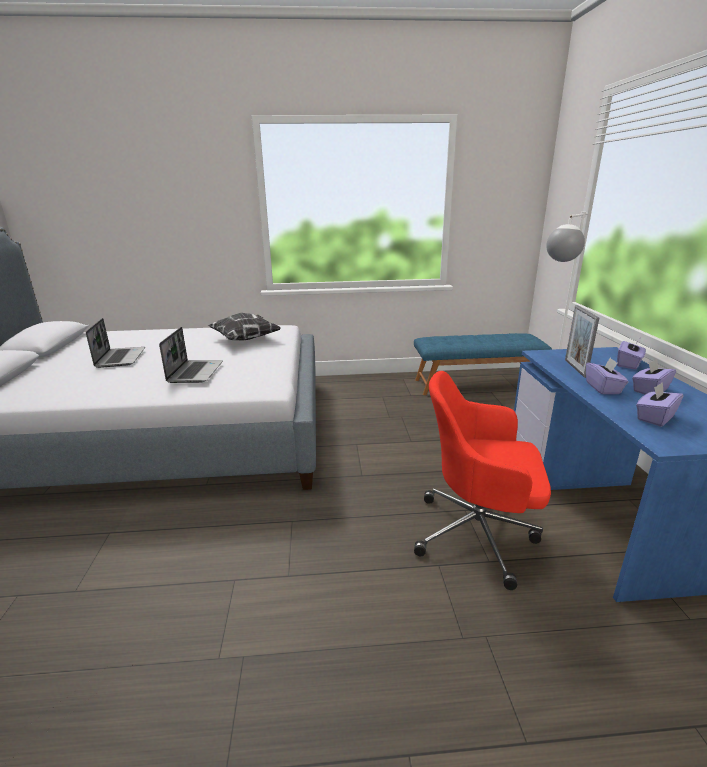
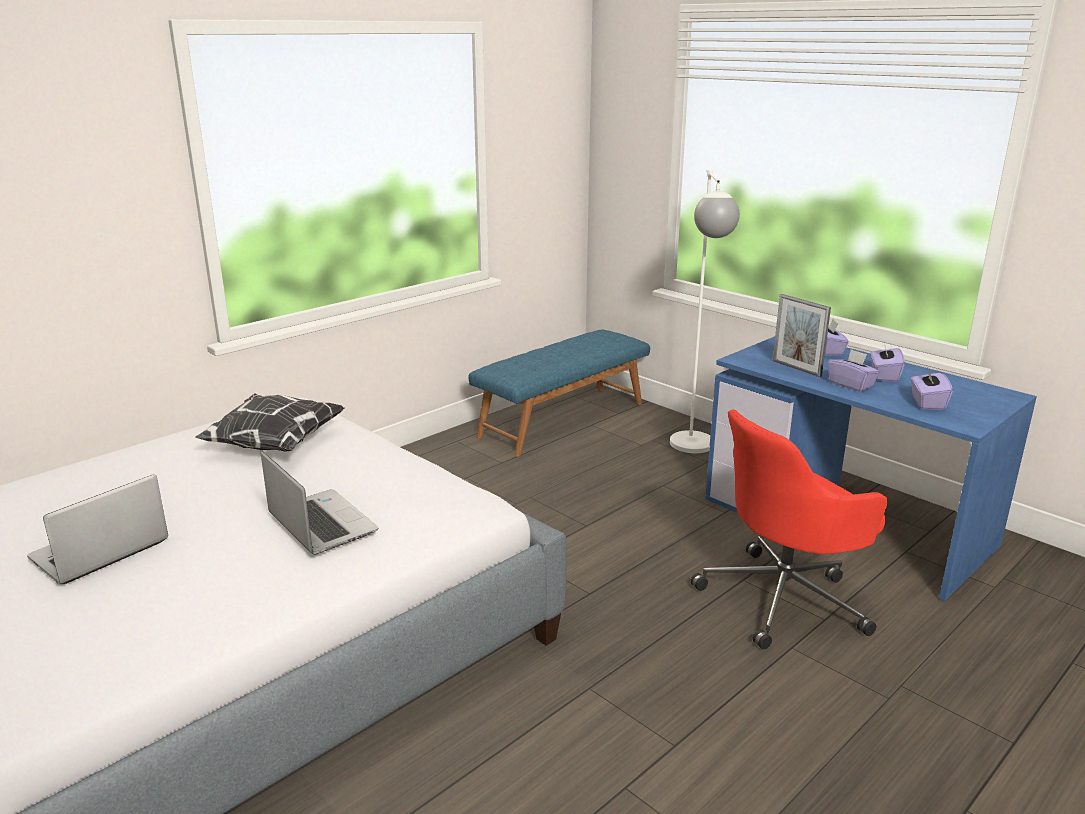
camera: 40 degrees left, 0 degrees up
laptop [86,318,145,368] -> laptop turned 90 degrees counterclockwise [27,474,168,584]

